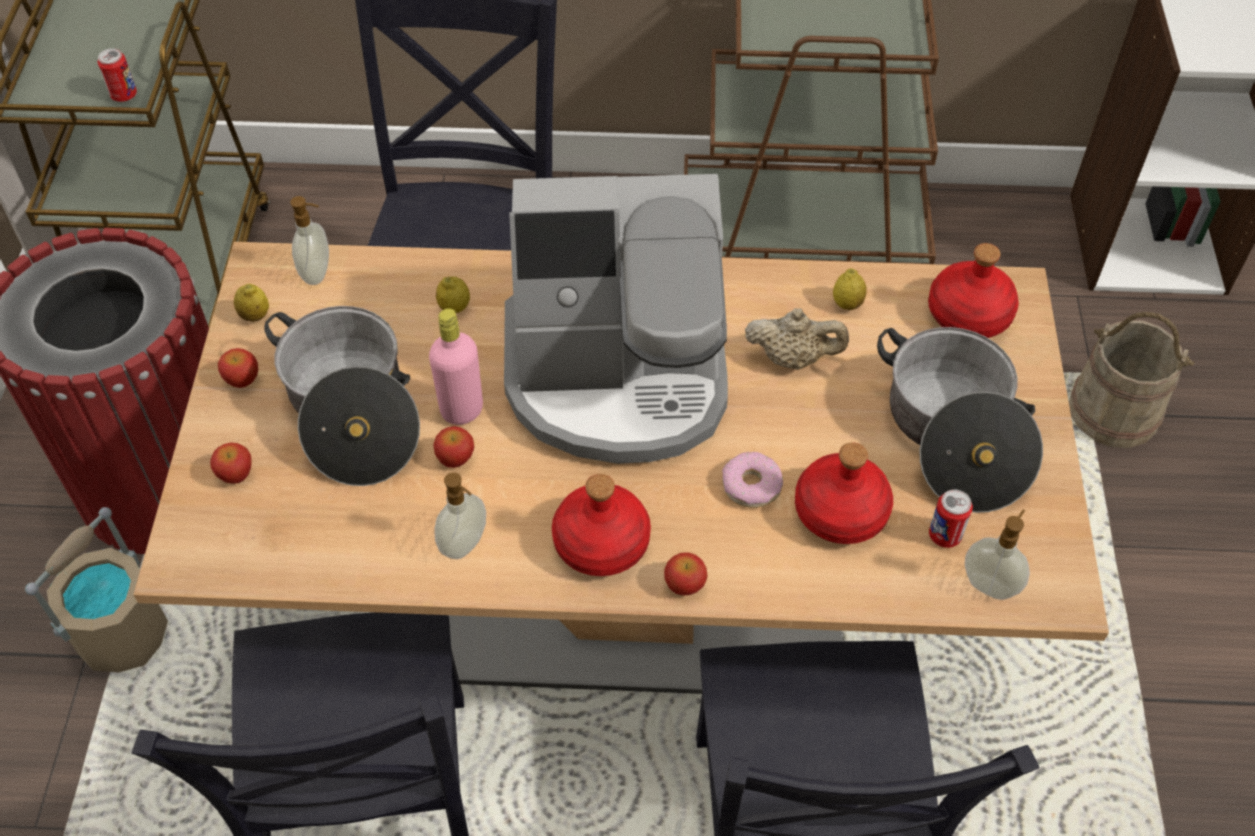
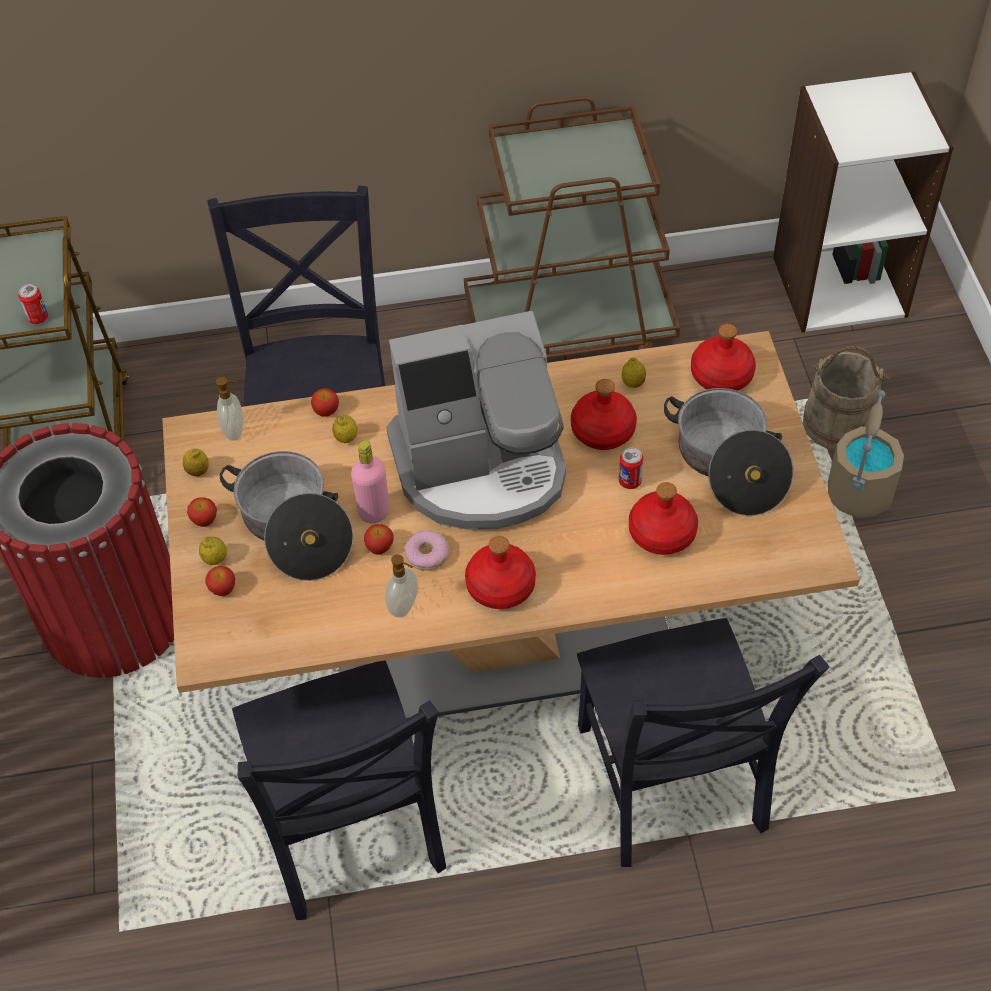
camera: 10 degrees left, 0 degrees up
beige bucket [25,507,168,673] -> beige bucket moved to [827,390,904,518]
apple [664,552,707,595] -> apple moved to [311,388,339,417]
donut [722,451,783,508] -> donut moved to [404,530,449,571]
beige teapot [745,308,849,370] -> red bottle [571,379,637,450]
can [929,489,973,548] -> can moved to [619,448,643,489]
soap dispenser [965,510,1030,600] -> none
none -> lemon [199,537,227,565]

